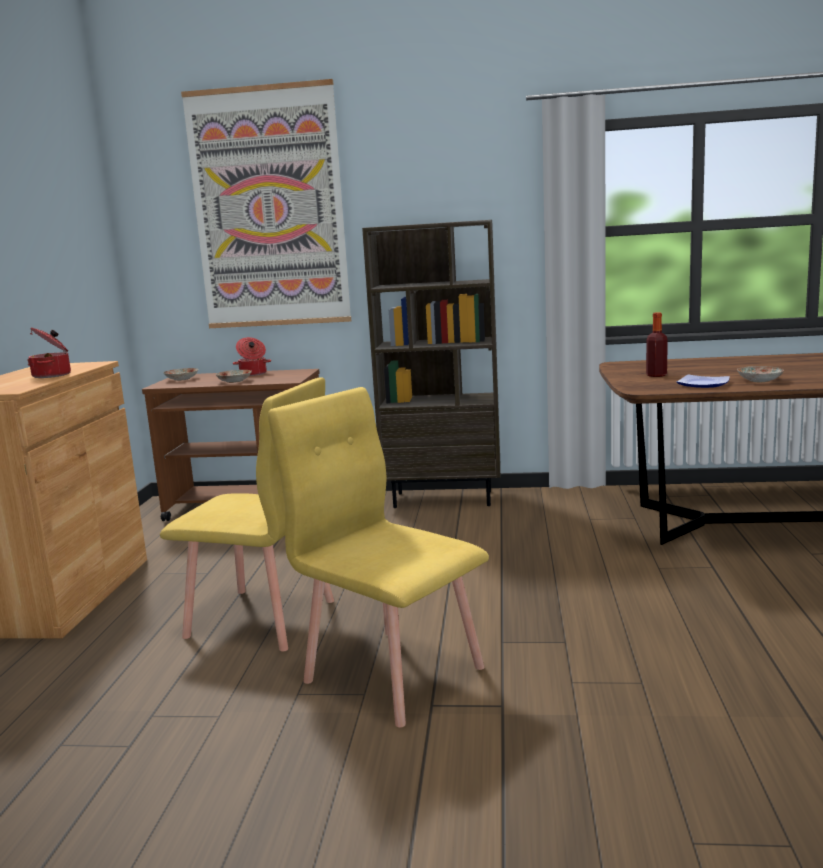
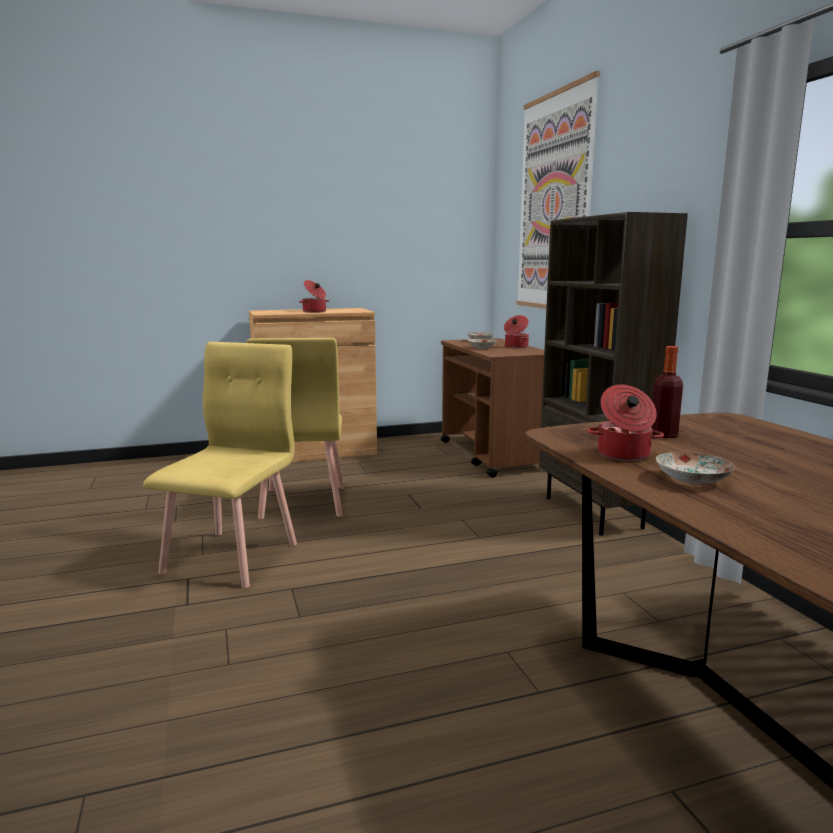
camera: 65 degrees right, 0 degrees up
plate [677,375,730,388] -> cooking pot [587,385,664,461]

